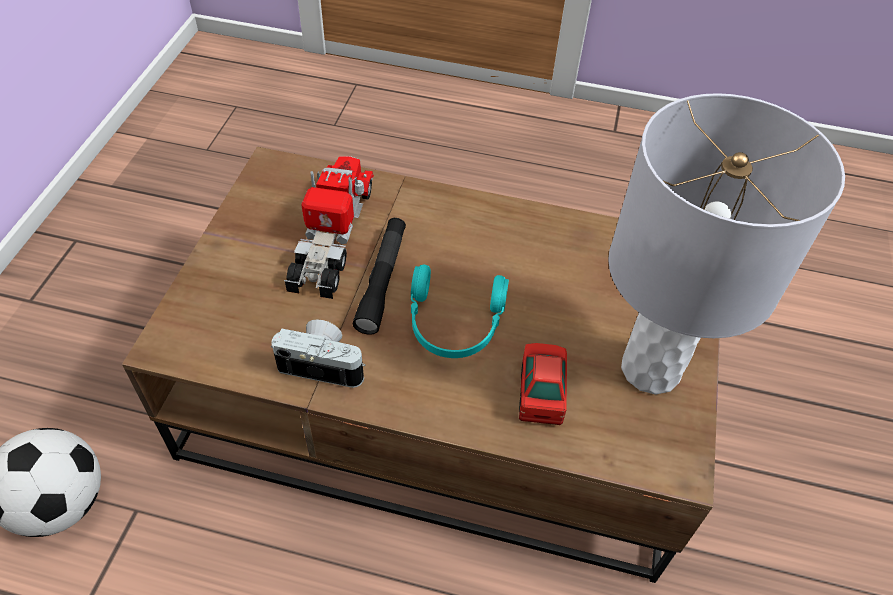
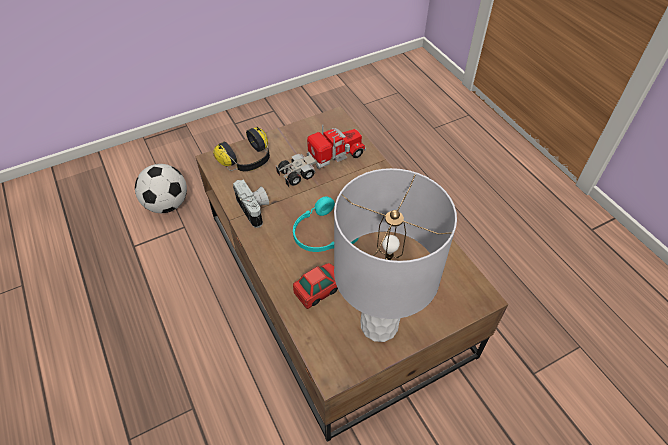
camera: 50 degrees right, 0 degrees up
black flashlight [353,218,406,335] -> none
none -> headphones [213,127,270,171]

